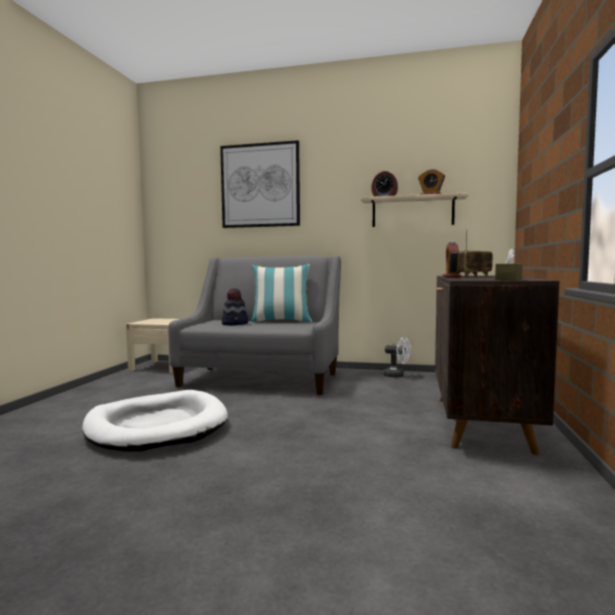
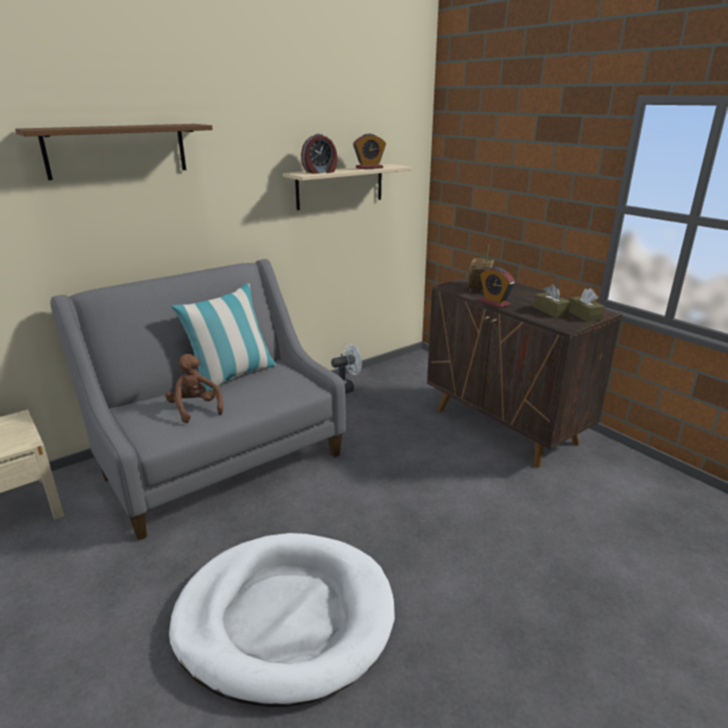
camera: 50 degrees left, 20 degrees up
picture [220,140,300,228] -> brown shelf [15,124,213,180]
hat [222,288,248,326] -> brown plush toy [165,354,223,423]
none -> brown tissue box [534,285,571,317]

